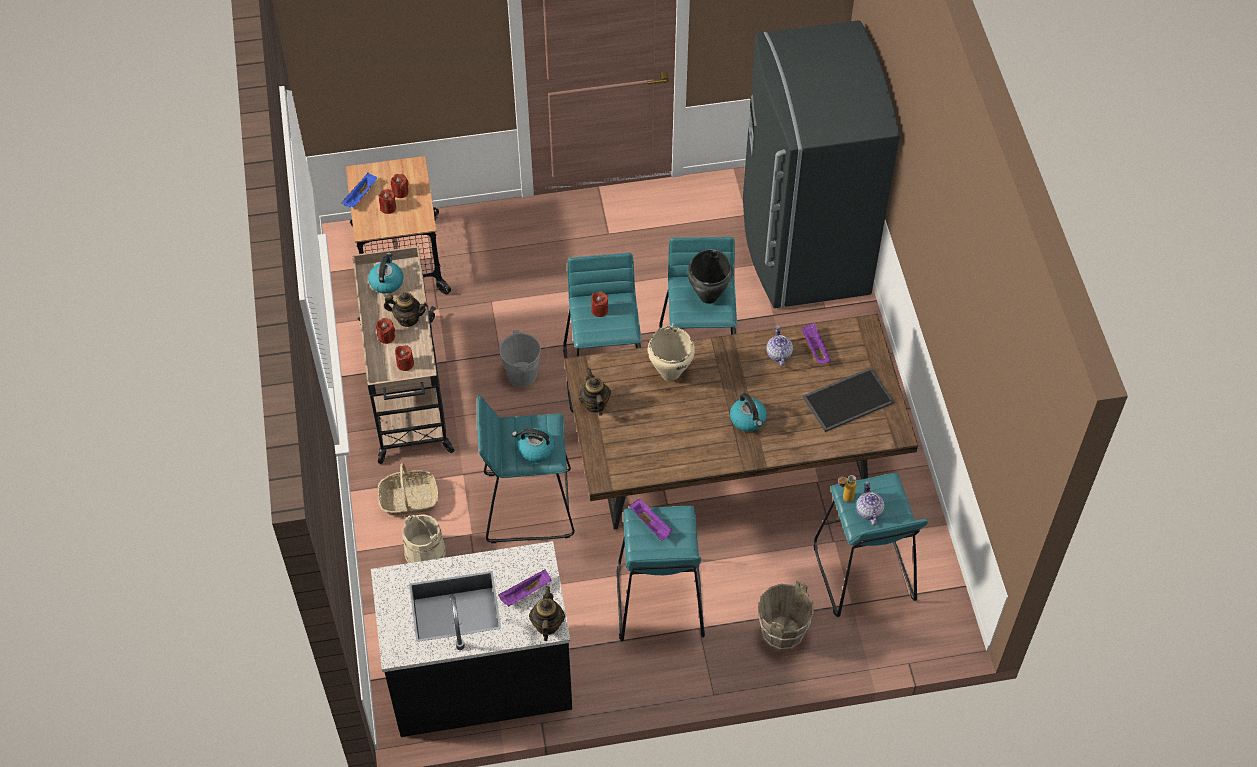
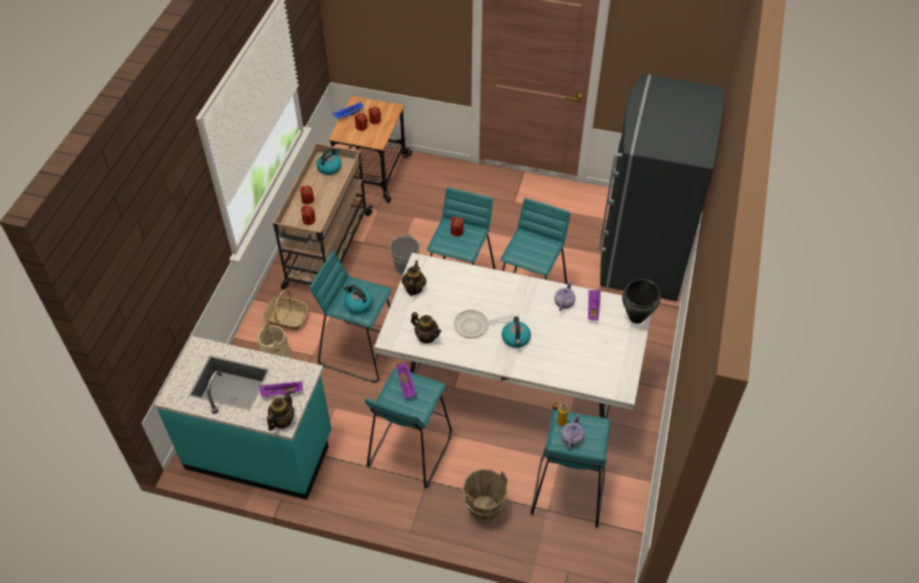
camera: 25 degrees right, 5 degrees down
black counter [371,541,572,737] -> turquoise counter [154,336,331,500]
teapot [384,293,427,327] -> teapot moved to [411,312,441,343]
brown dining table [564,314,918,529] -> white dining table [374,253,651,418]
beige cooking pot [648,326,695,381] -> none
black cooking pot [687,249,733,304] -> black cooking pot moved to [622,279,660,324]
tray [803,367,894,432] -> none
none -> frying pan [454,310,514,338]

